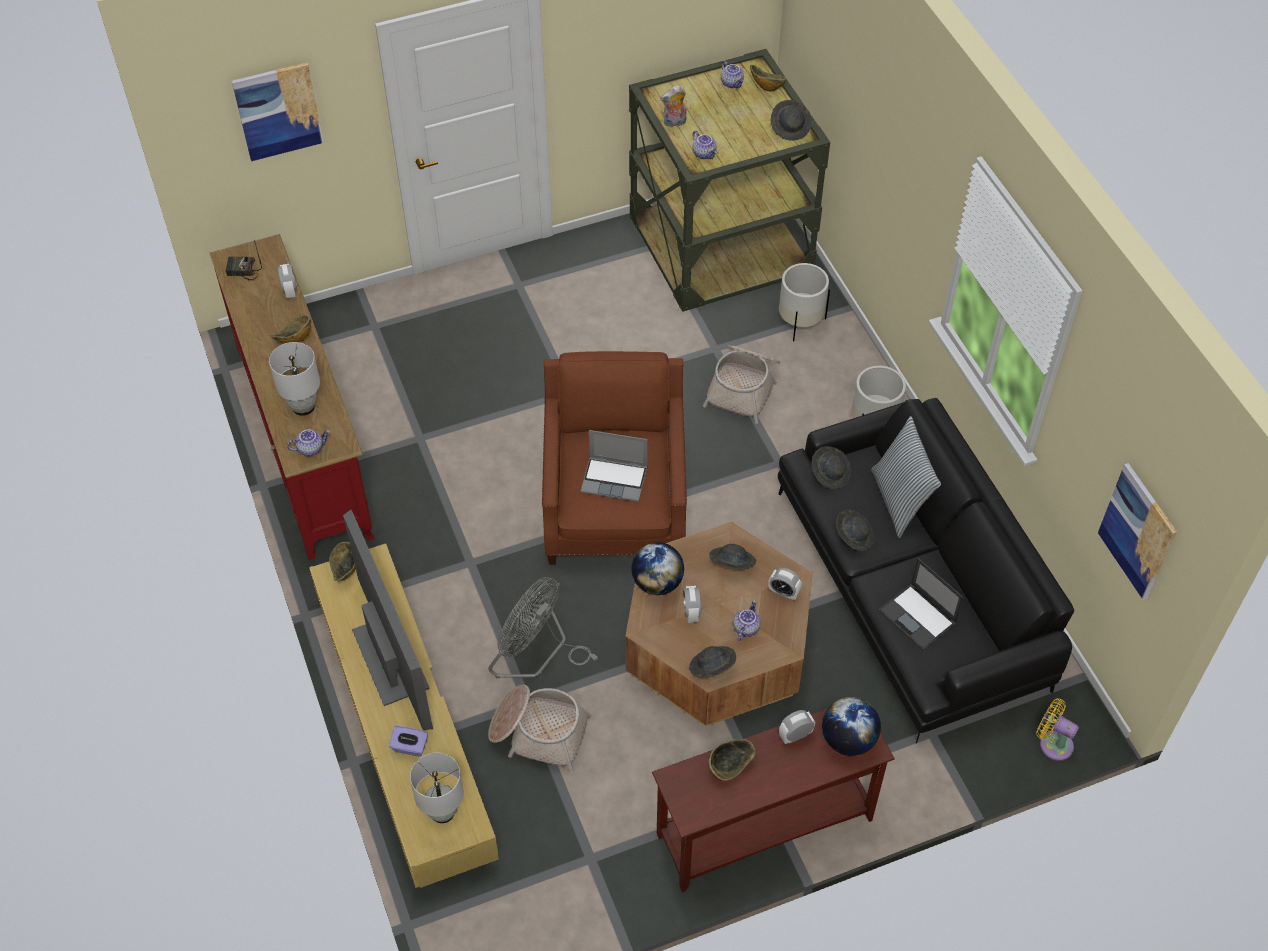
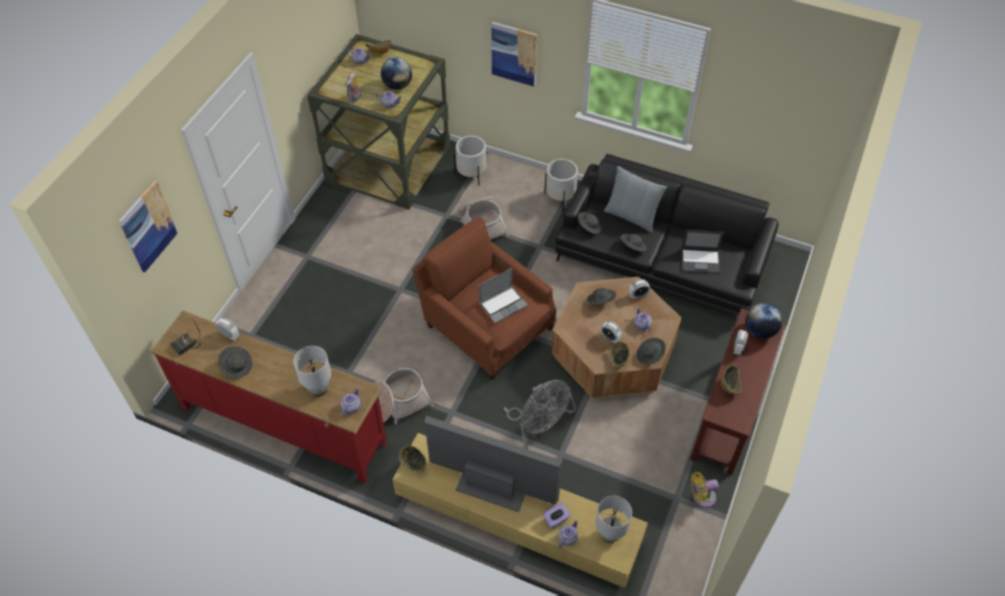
camera: 45 degrees left, 0 degrees up
bowl [271,315,311,343] -> bowl moved to [609,341,630,368]
grey fan [488,577,598,678] -> grey fan turned 120 degrees counterclockwise [503,380,577,449]
basket [488,685,592,773] -> basket moved to [374,368,434,424]
globe [631,542,684,595] -> globe moved to [381,57,412,90]
grey hat [771,100,812,141] -> grey hat moved to [218,346,252,379]
yellow fan [1036,698,1079,761] -> yellow fan moved to [691,472,719,508]
picture [1098,463,1177,600] -> picture moved to [491,22,538,87]
none -> teapot [558,520,578,548]

